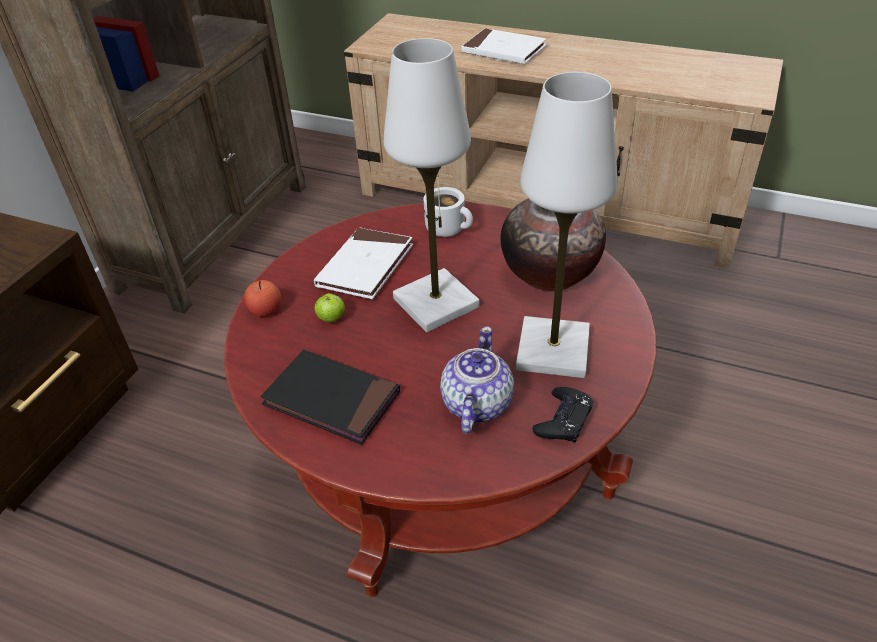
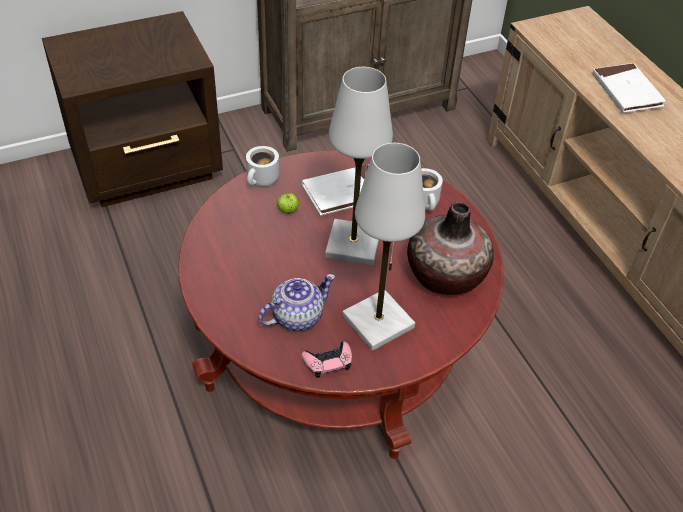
camera: 40 degrees right, 5 degrees up
apple [244,280,282,317] -> white mug [246,146,279,187]
black book [261,350,400,445] -> none
black game controller [532,387,593,443] -> pink game controller [302,341,352,378]

